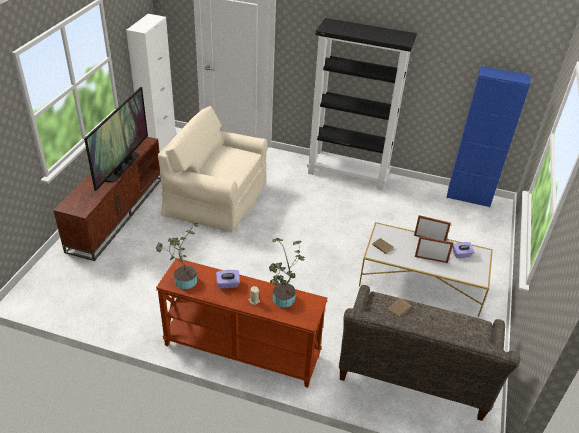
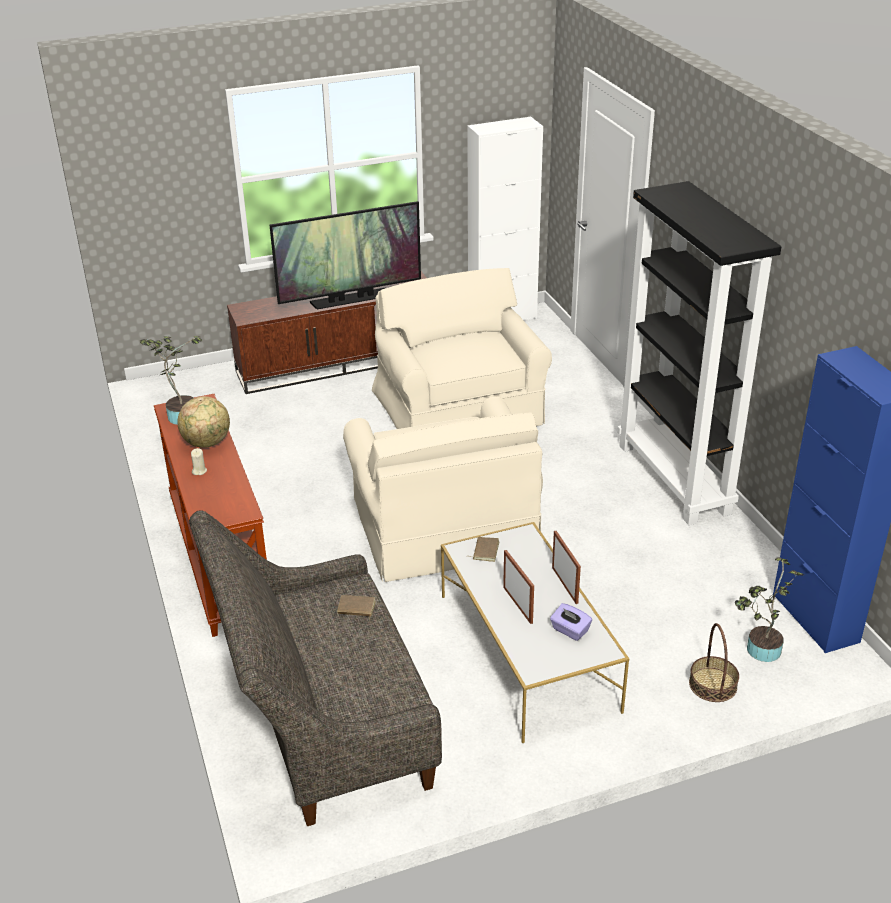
camera: 55 degrees right, 5 degrees down
purple tissue box [216,270,240,289] -> globe [178,396,230,448]
potted plant [269,238,305,308] -> potted plant moved to [735,557,804,662]
none -> beige armchair [343,397,543,582]
none -> basket [689,623,739,702]

